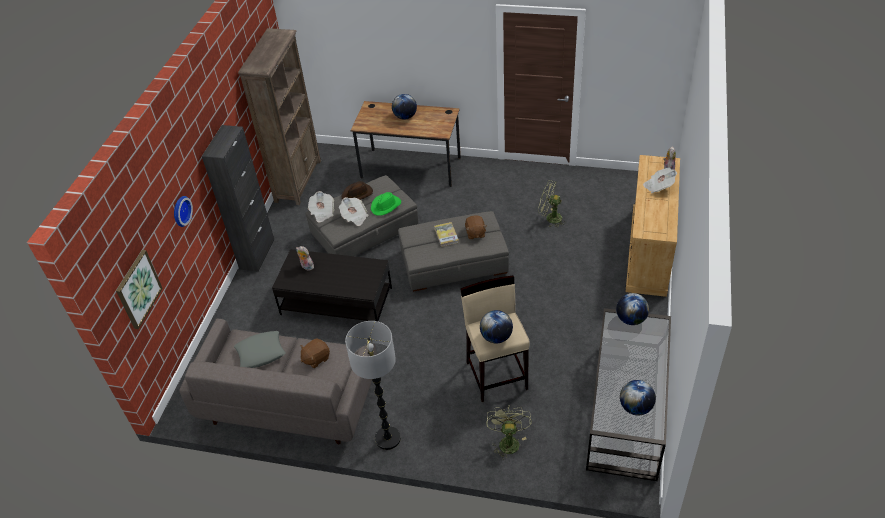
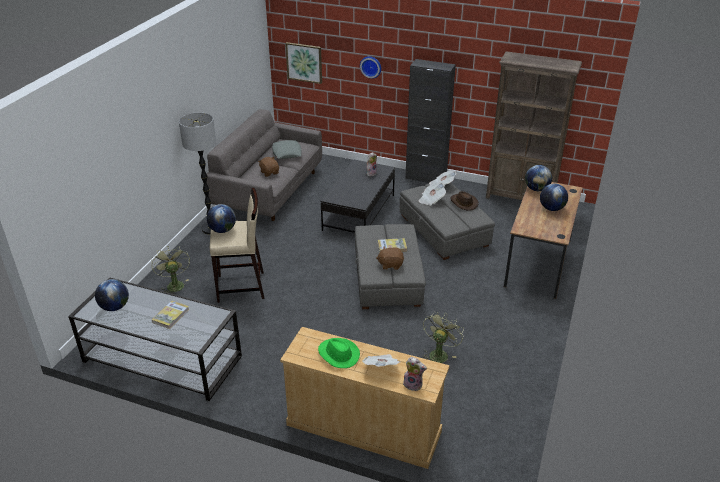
camera: 95 degrees right, 10 degrees down
green hat [371,192,401,216] -> green hat moved to [318,338,360,368]
green fan [486,405,532,460] -> green fan turned 120 degrees counterclockwise [151,246,190,294]
globe [616,293,649,325] -> globe moved to [525,165,552,191]
none -> book [152,301,189,329]

